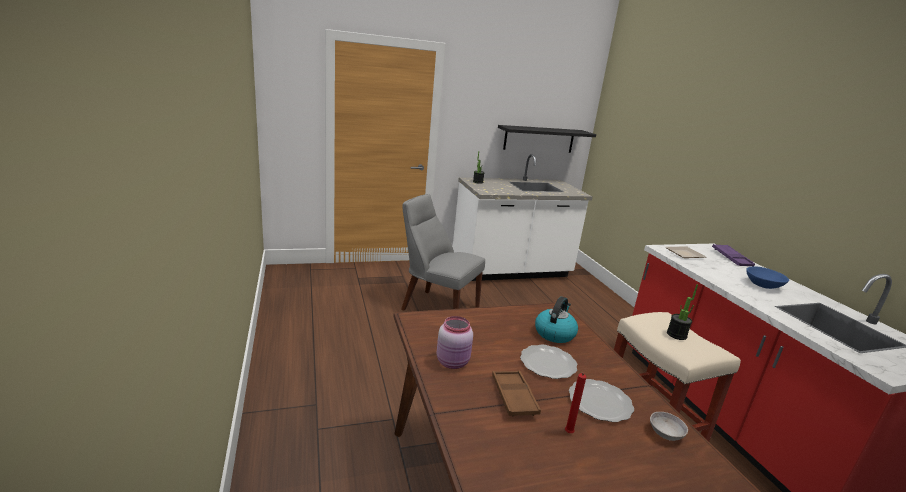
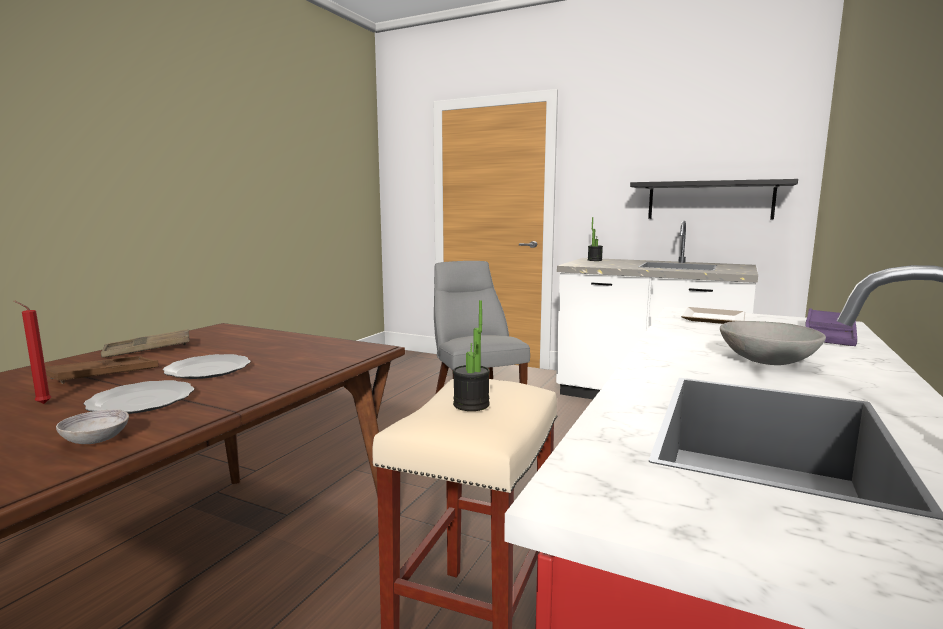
camera: 45 degrees right, 10 degrees down
pink jar [437,316,473,369] -> brown tray [101,329,189,358]
kettle [535,296,578,343] -> none
blue bowl [746,266,789,289] -> grey bowl [720,321,826,365]

